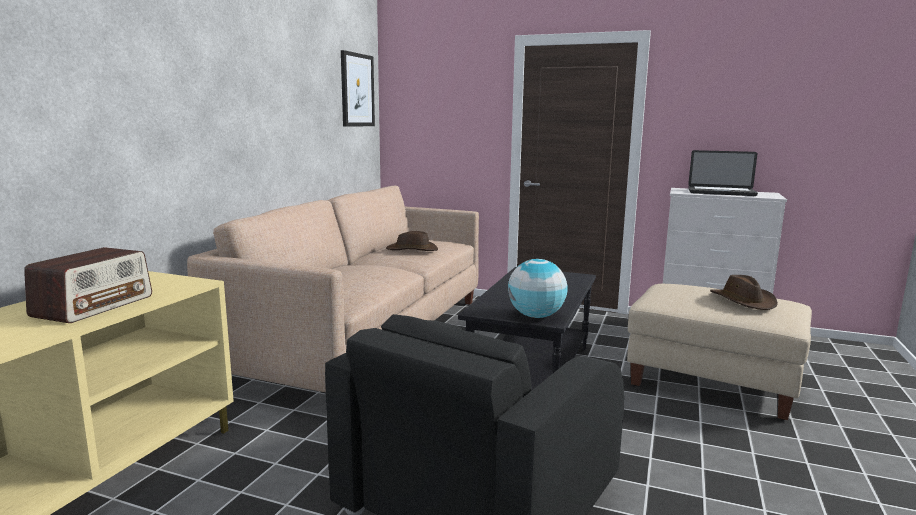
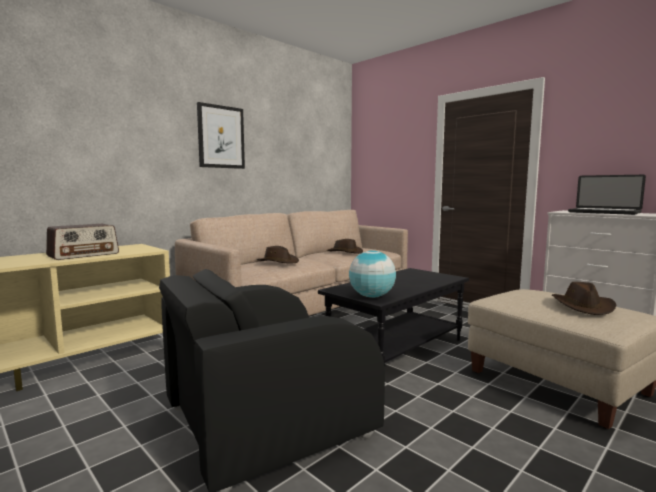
camera: 25 degrees right, 5 degrees down
picture [341,50,375,127] -> picture moved to [197,102,245,169]
none -> brown hat [257,246,299,263]

